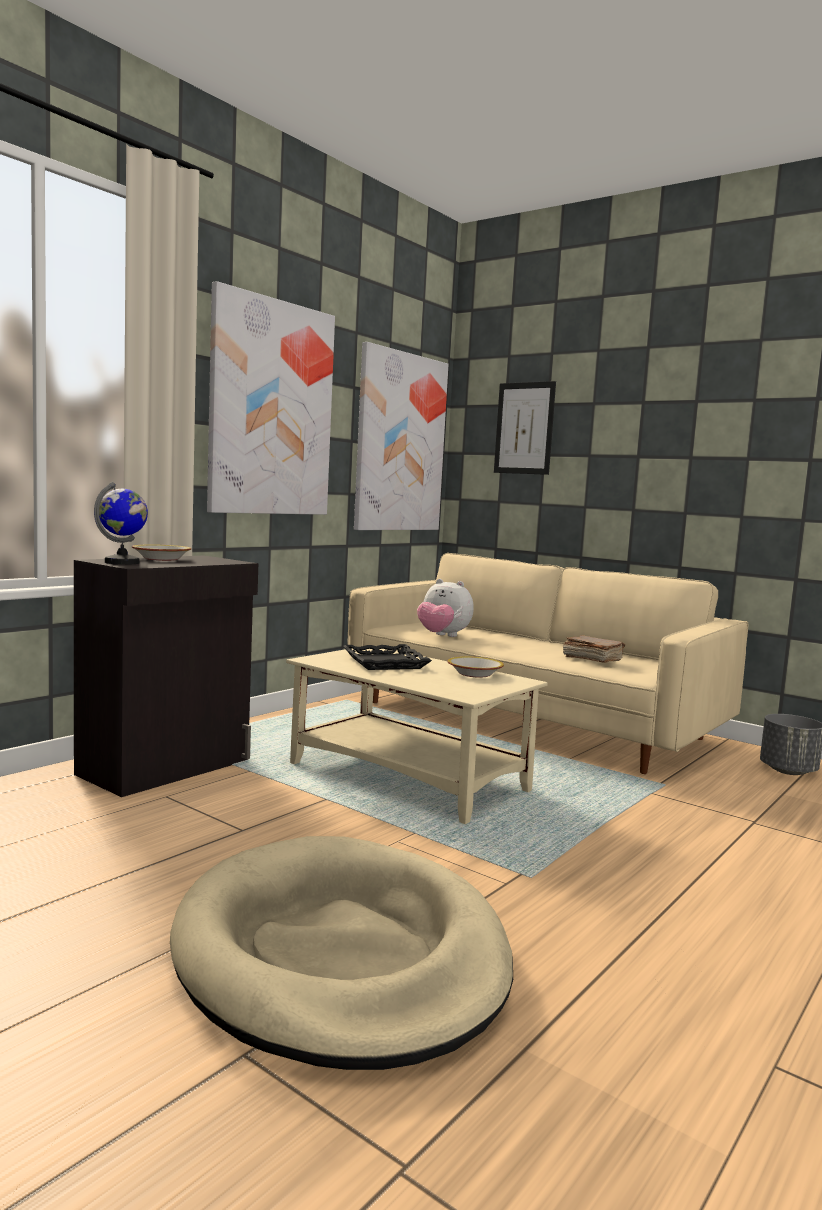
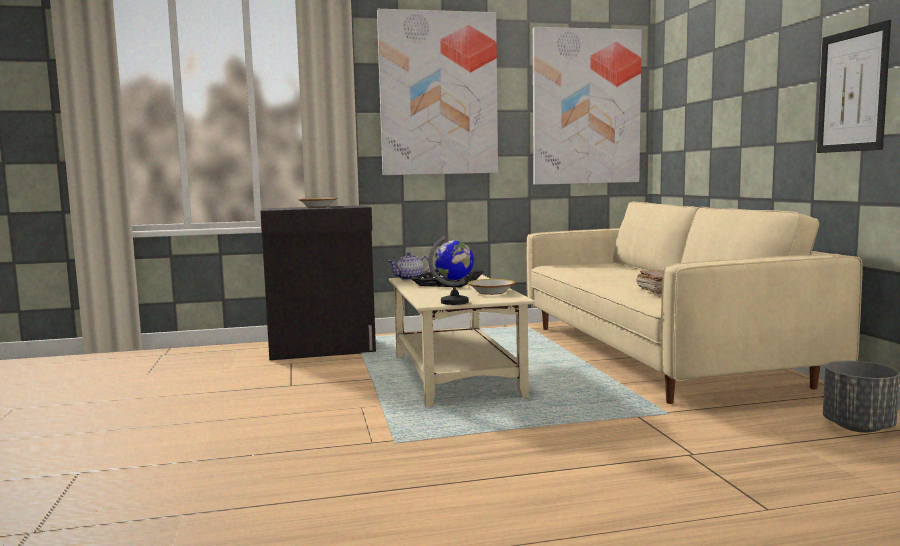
camera: 40 degrees right, 0 degrees up
globe [94,482,148,565] -> globe moved to [428,236,474,305]
beige dog bed [170,836,513,1070] -> none
plush toy [417,579,474,637] -> none
picture [494,381,556,475] -> picture moved to [817,20,891,153]
none -> teapot [388,252,430,280]

